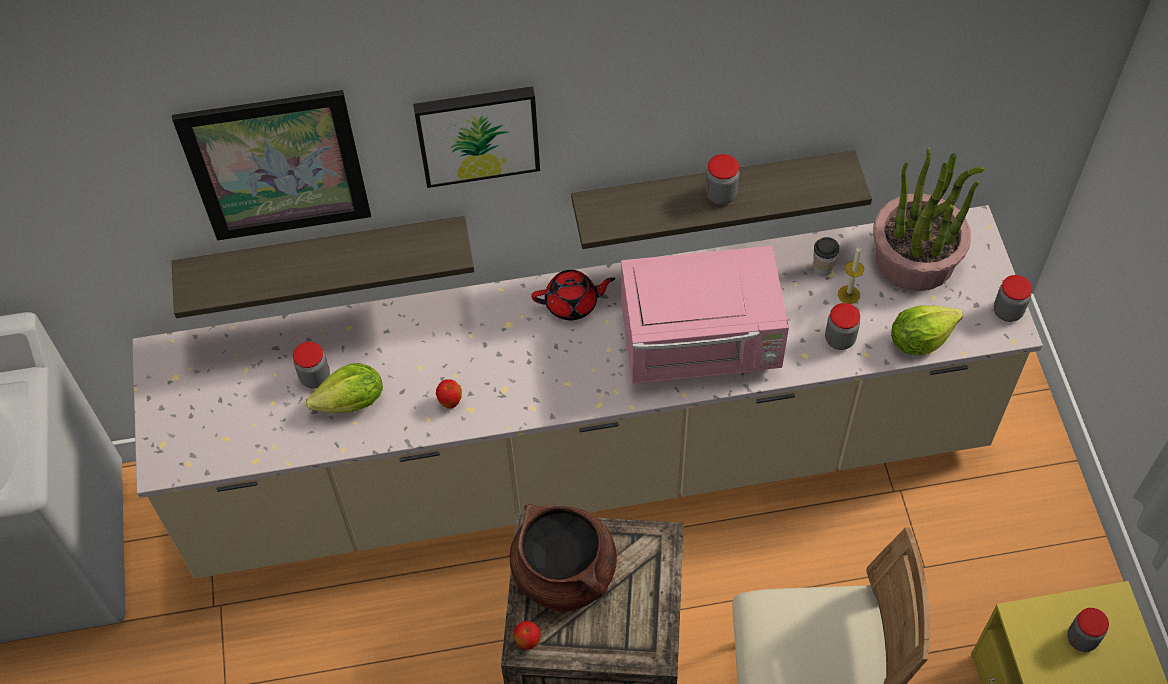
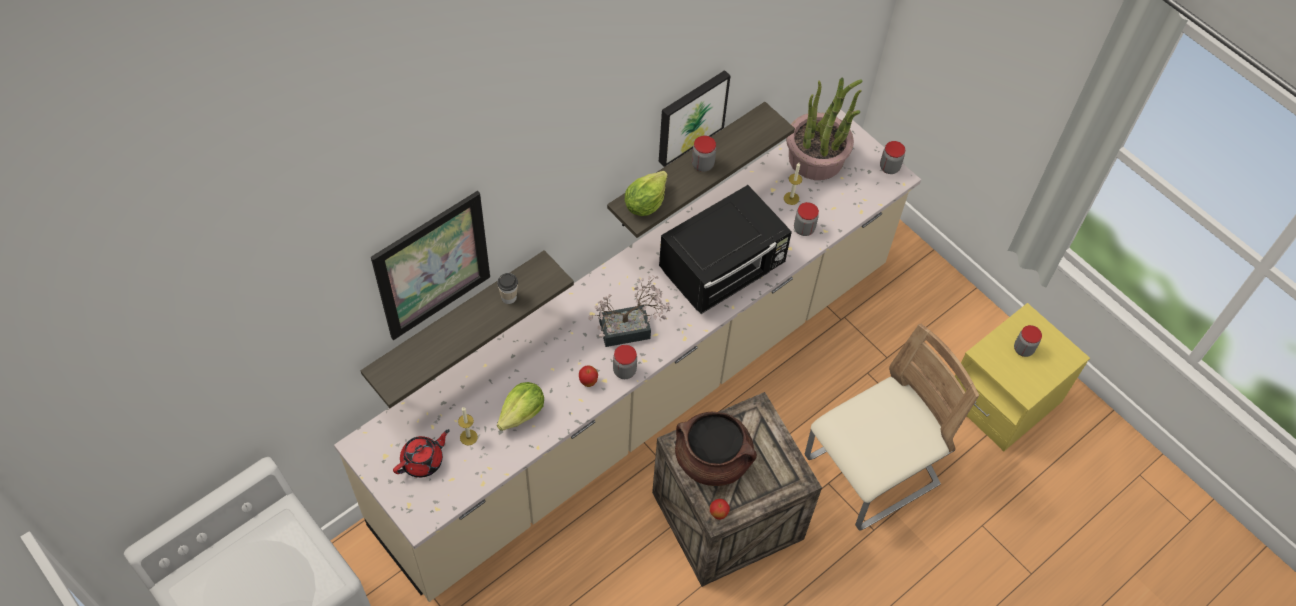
camera: 35 degrees left, 0 degrees up
jar [293,342,330,389] -> jar moved to [613,345,637,379]
picture [413,86,540,188] -> picture moved to [659,70,731,167]
red teapot [532,270,615,320] -> red teapot moved to [393,429,450,478]
pink microwave [621,246,789,384] -> black microwave [659,185,792,314]
cup [813,237,840,276] -> cup moved to [497,273,518,304]
lettuce [891,305,963,356] -> lettuce moved to [625,171,668,216]
none -> candle [458,407,478,446]
none -> potted plant [588,275,670,347]

